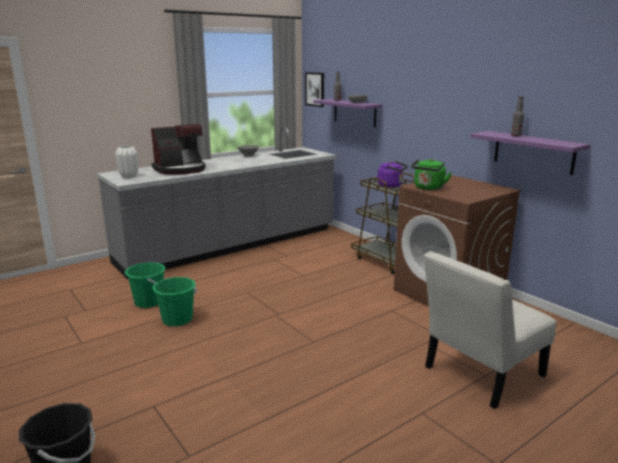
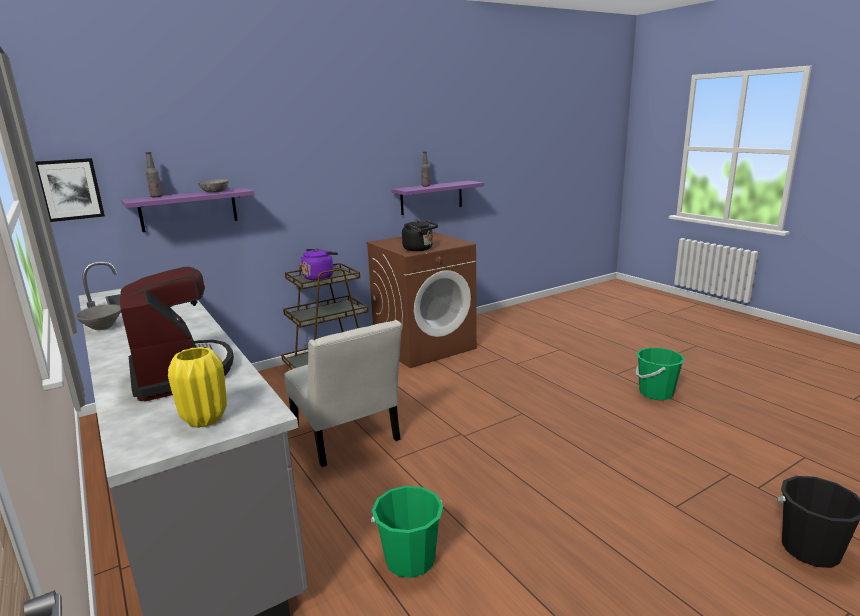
camera: 85 degrees left, 0 degrees up
white vase [115,146,138,178] -> yellow vase [168,347,227,428]
green bucket [152,277,197,326] -> green bucket moved to [636,347,685,400]
green kettle [411,159,452,190] -> black kettle [402,220,438,251]
white chair [424,251,557,409] -> white chair moved to [284,320,402,467]

